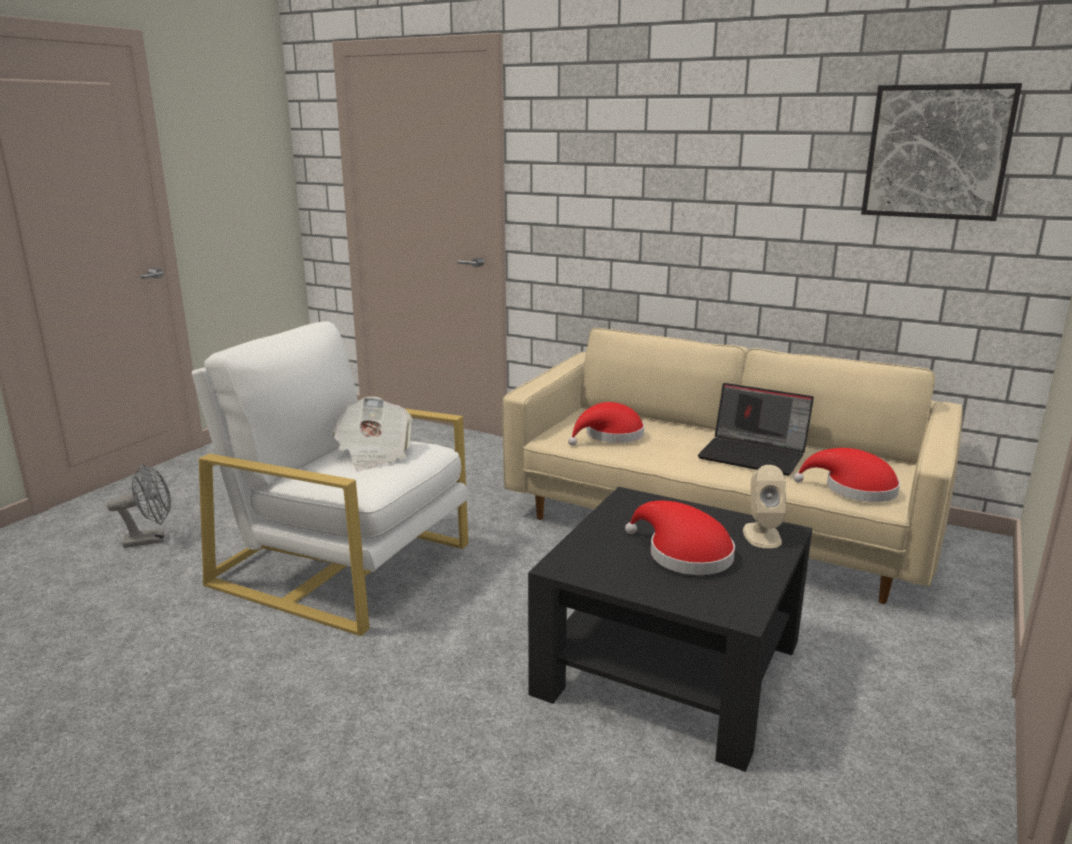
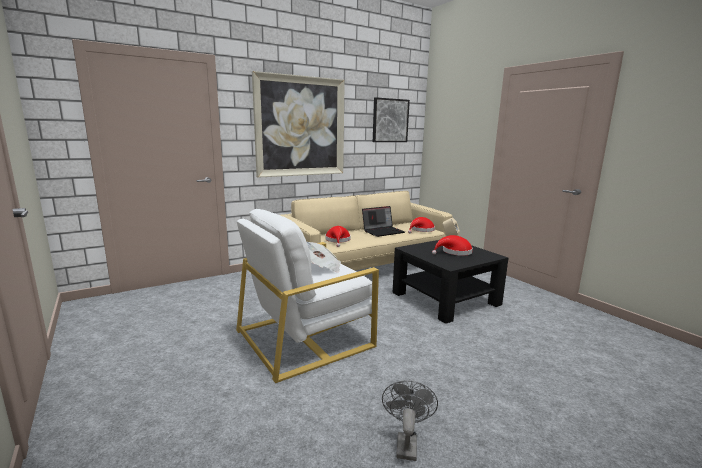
camera: 60 degrees left, 5 degrees down
grey fan [107,464,171,548] -> grey fan moved to [382,380,438,461]
none -> picture [252,71,345,178]

